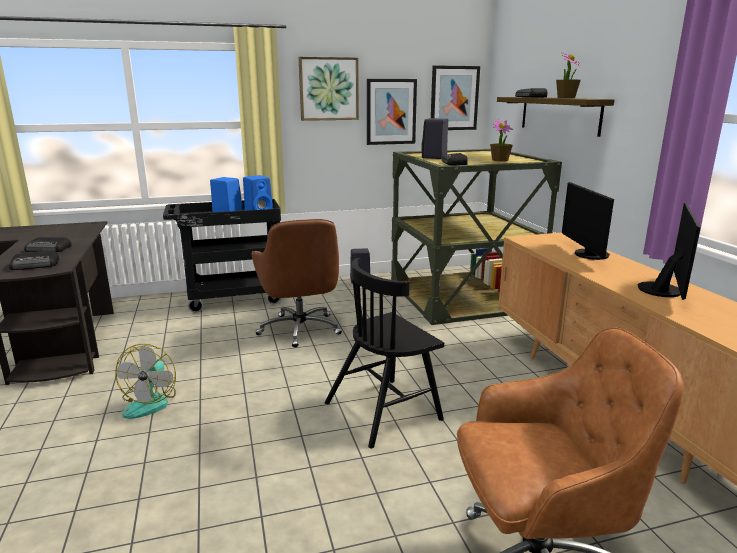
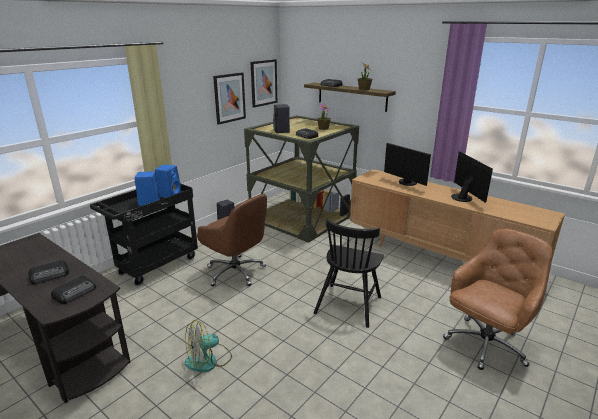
camera: 35 degrees left, 5 degrees up
fan [115,344,176,419] -> fan turned 90 degrees clockwise [185,320,232,372]
picture [299,57,359,121] -> none

